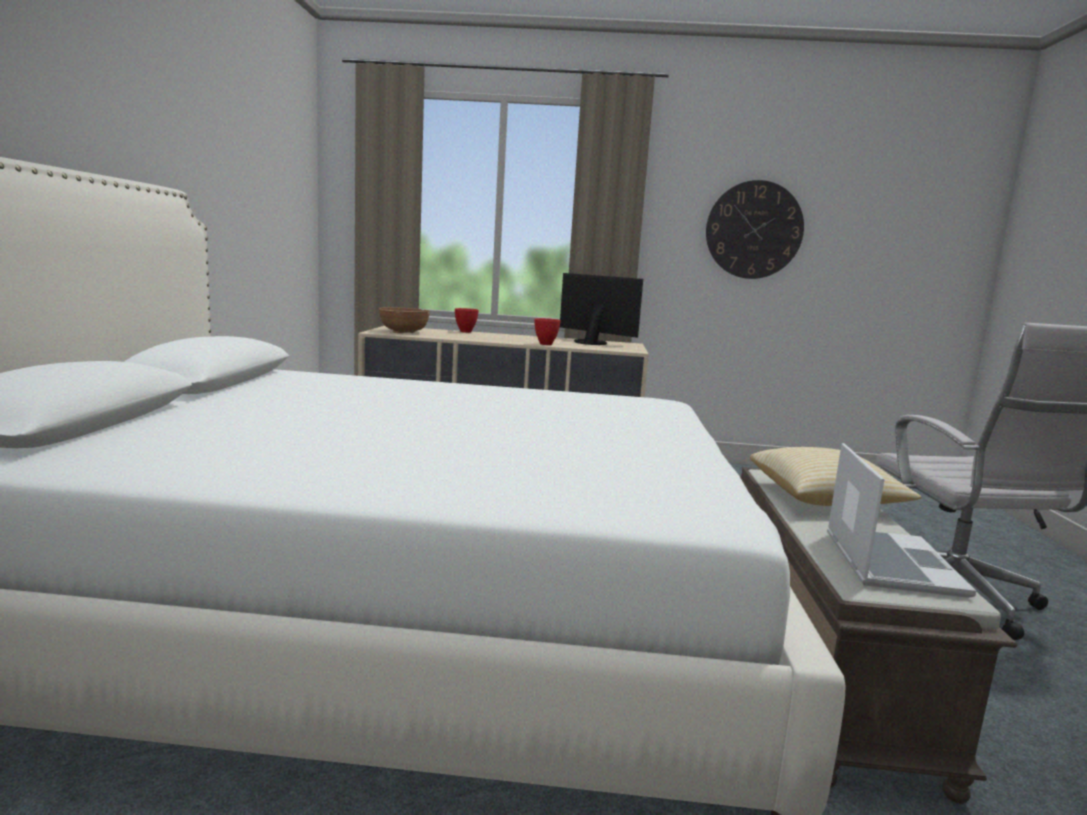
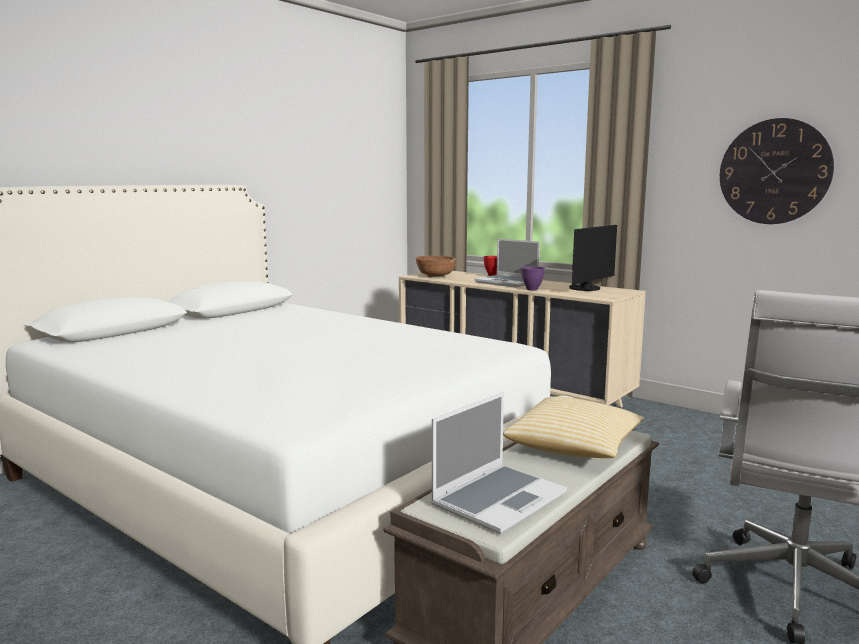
camera: 35 degrees right, 0 degrees up
red bowl [534,318,561,345] -> purple bowl [521,266,545,291]
monitor [560,273,643,345] -> monitor turned 60 degrees clockwise [569,225,619,291]
none -> laptop [475,238,540,287]

